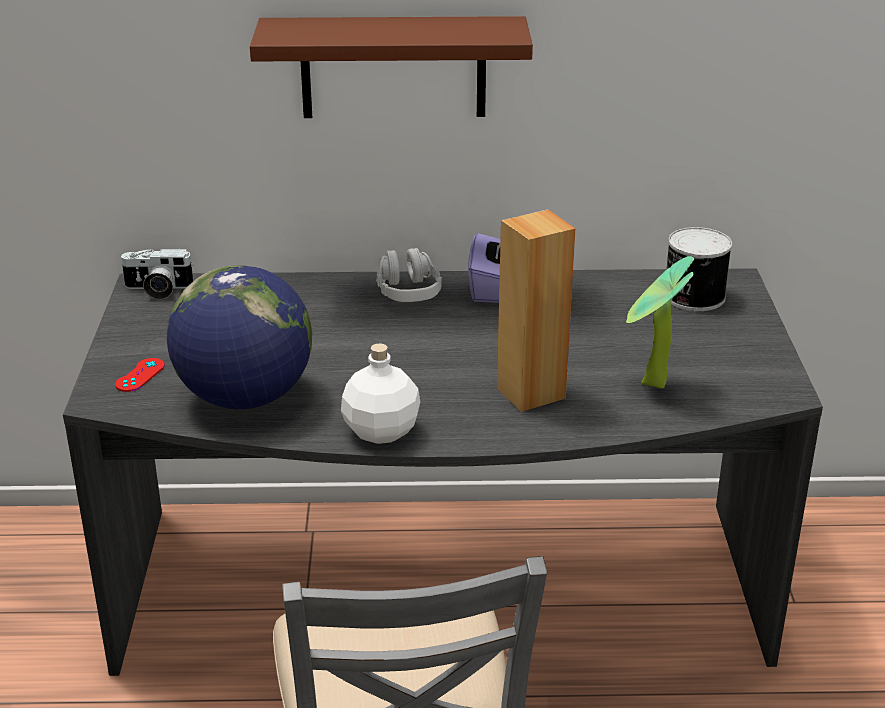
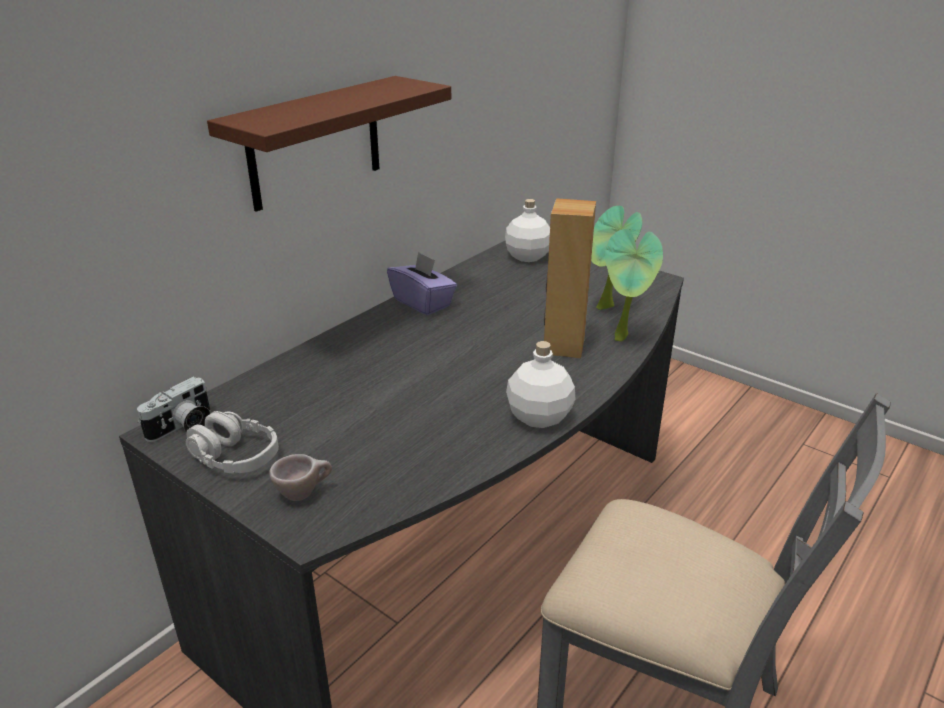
camera: 50 degrees left, 0 degrees up
red game controller [115,358,165,392] -> beige cup [269,454,332,501]
globe [167,265,312,409] -> none
grey headphones [376,248,441,302] -> grey headphones moved to [186,411,279,473]
can [666,227,732,311] -> white bottle [505,199,550,262]
none -> potted plant [605,229,663,342]

